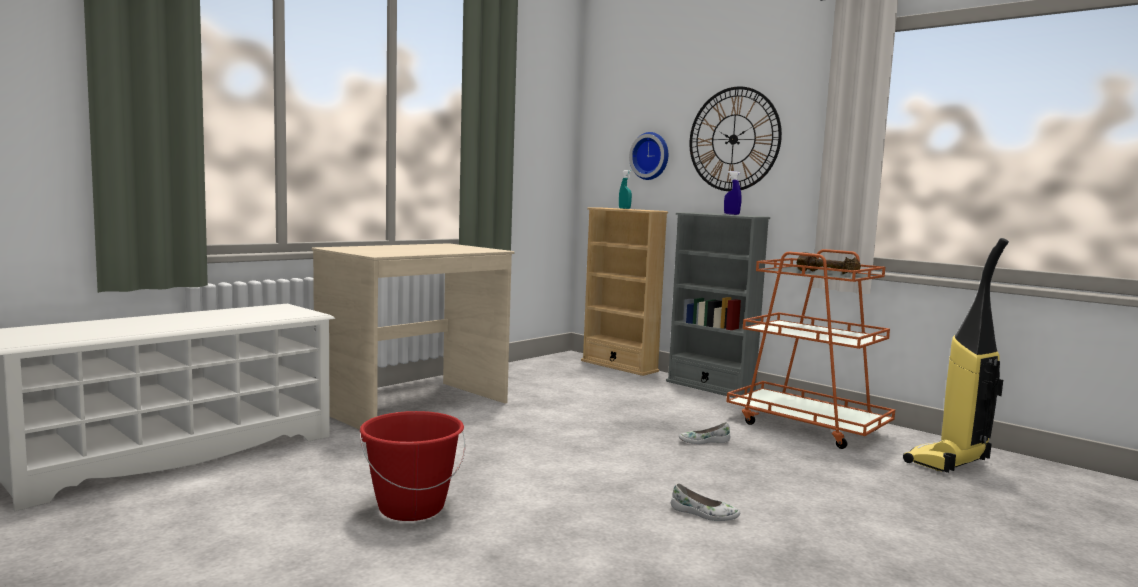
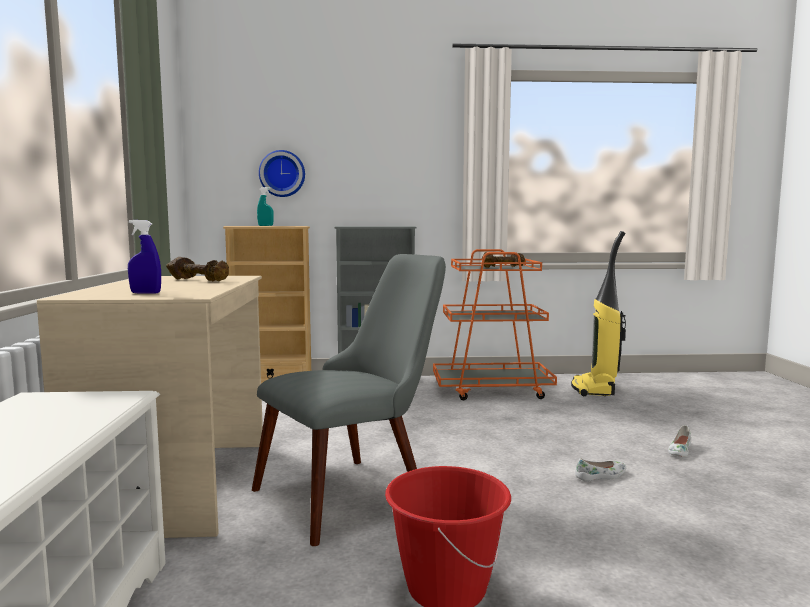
camera: 45 degrees left, 0 degrees up
white shoe [679,422,730,444] -> white shoe moved to [668,425,691,457]
wall clock [689,86,782,191] -> none
blue spray bottle [724,171,741,215] -> blue spray bottle moved to [128,220,161,294]
none -> brown dumbbell [166,257,229,281]
none -> grey chair [252,254,446,546]

